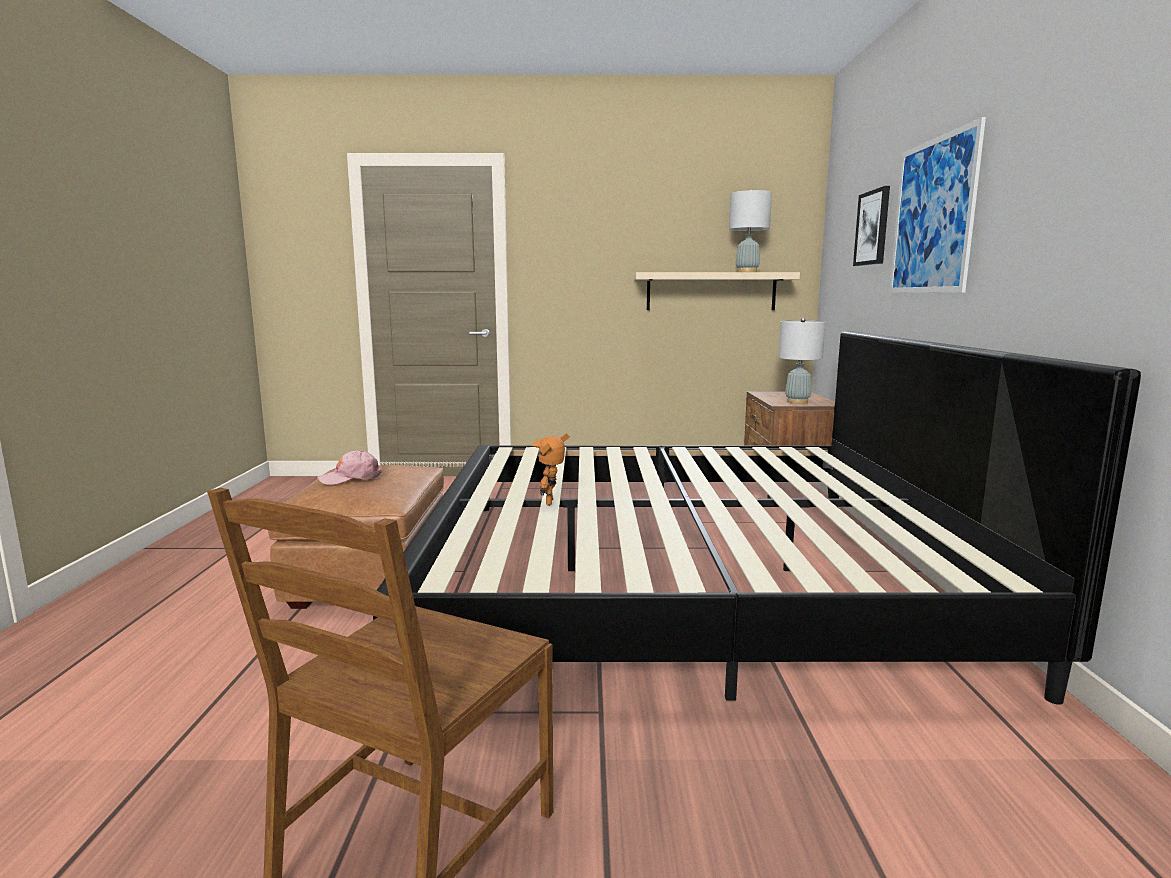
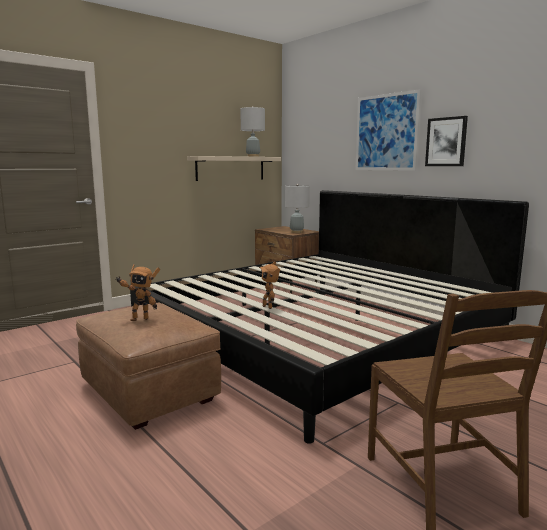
camera: 40 degrees left, 0 degrees up
pink cap [317,450,382,485] -> toy robot [115,264,160,321]
picture [853,186,890,266] -> picture moved to [425,116,468,166]

